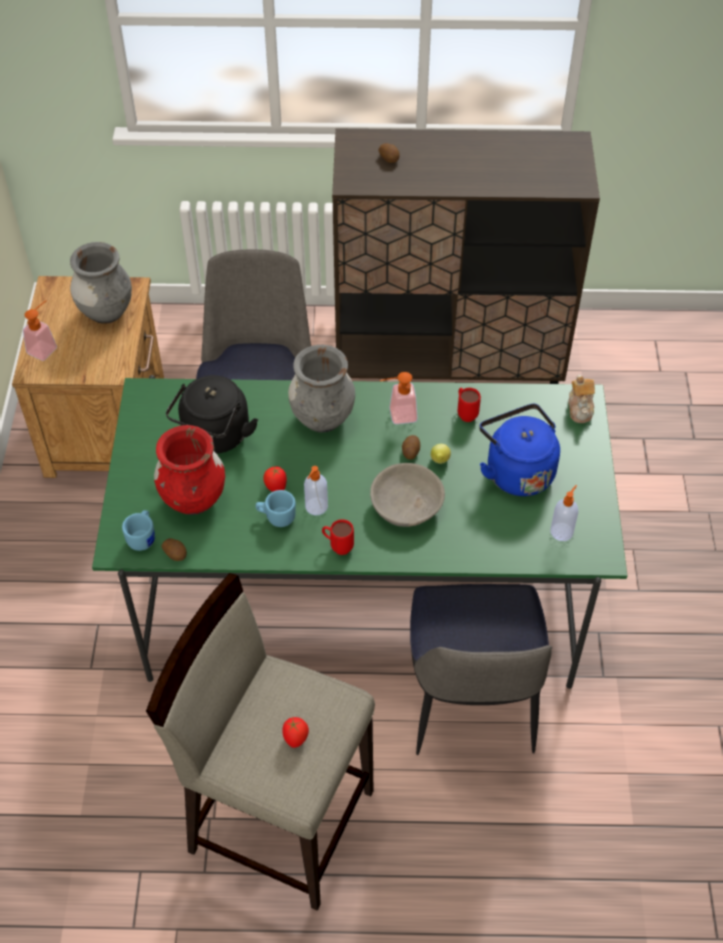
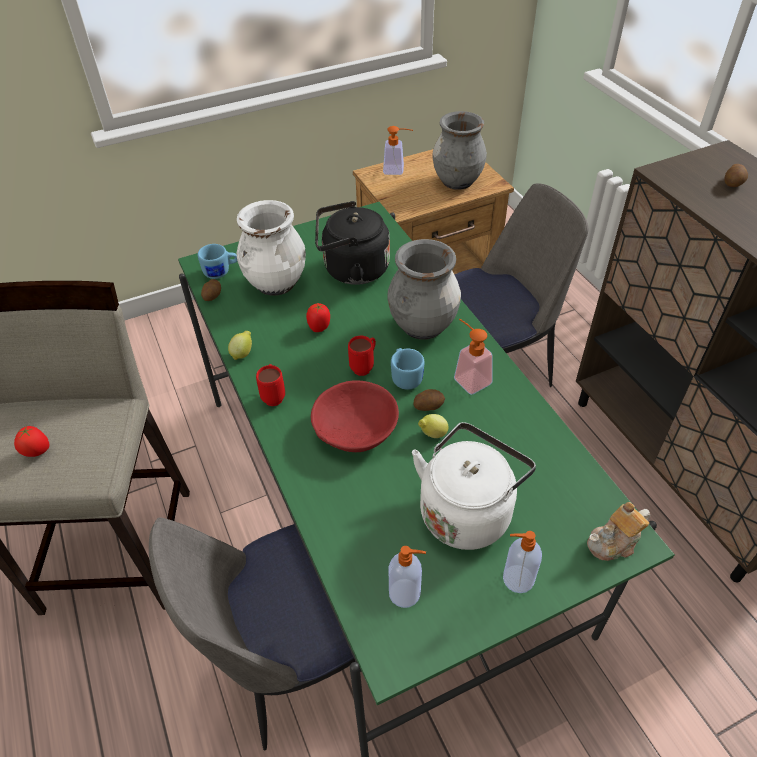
camera: 65 degrees right, 5 degrees down
red vase [154,425,225,515] -> white vase [237,200,306,296]
blue mug [256,490,296,527] -> blue mug moved to [391,348,424,390]
soap dispenser [304,466,328,515] -> soap dispenser moved to [503,531,542,593]
grey bowl [370,463,445,527] -> red bowl [311,381,399,452]
red mug [458,388,481,422] -> red mug moved to [348,336,376,376]
blue kettle [479,404,560,496] -> white kettle [412,422,536,550]
none -> lemon [228,331,252,360]

